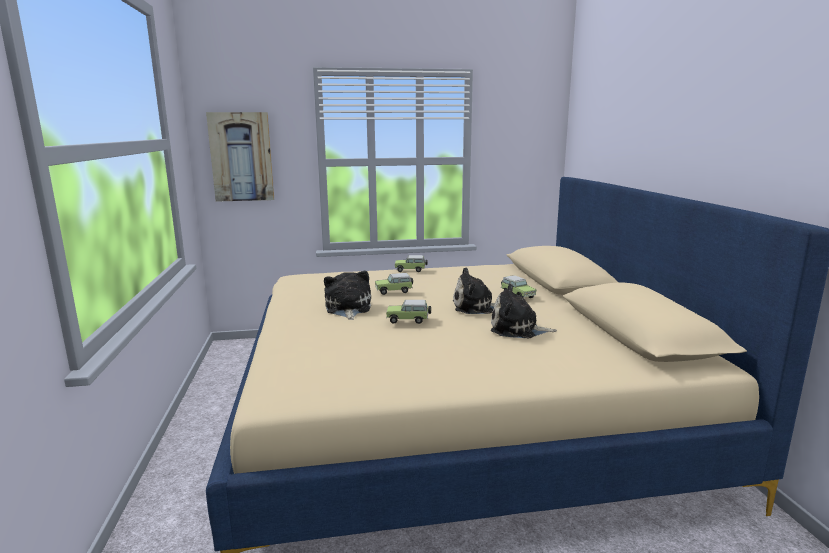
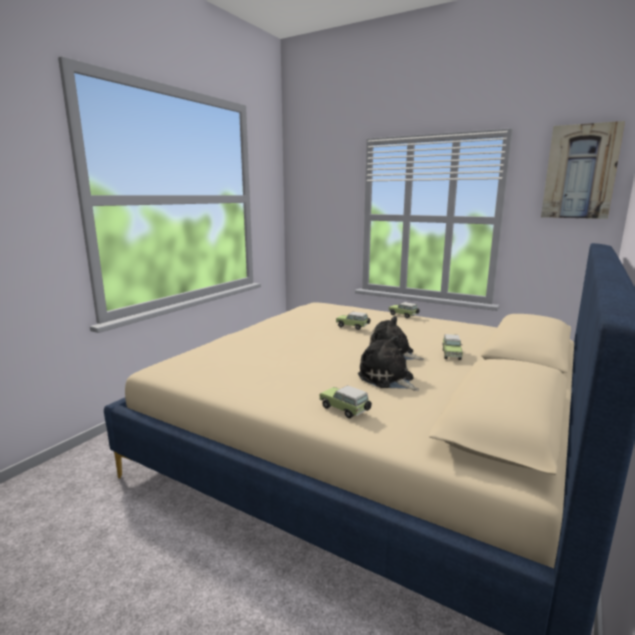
camera: 40 degrees right, 0 degrees up
picture [206,112,274,202] -> picture moved to [541,121,625,219]
plush toy [324,271,371,320] -> none
toy car [386,300,431,324] -> toy car moved to [320,385,372,418]

